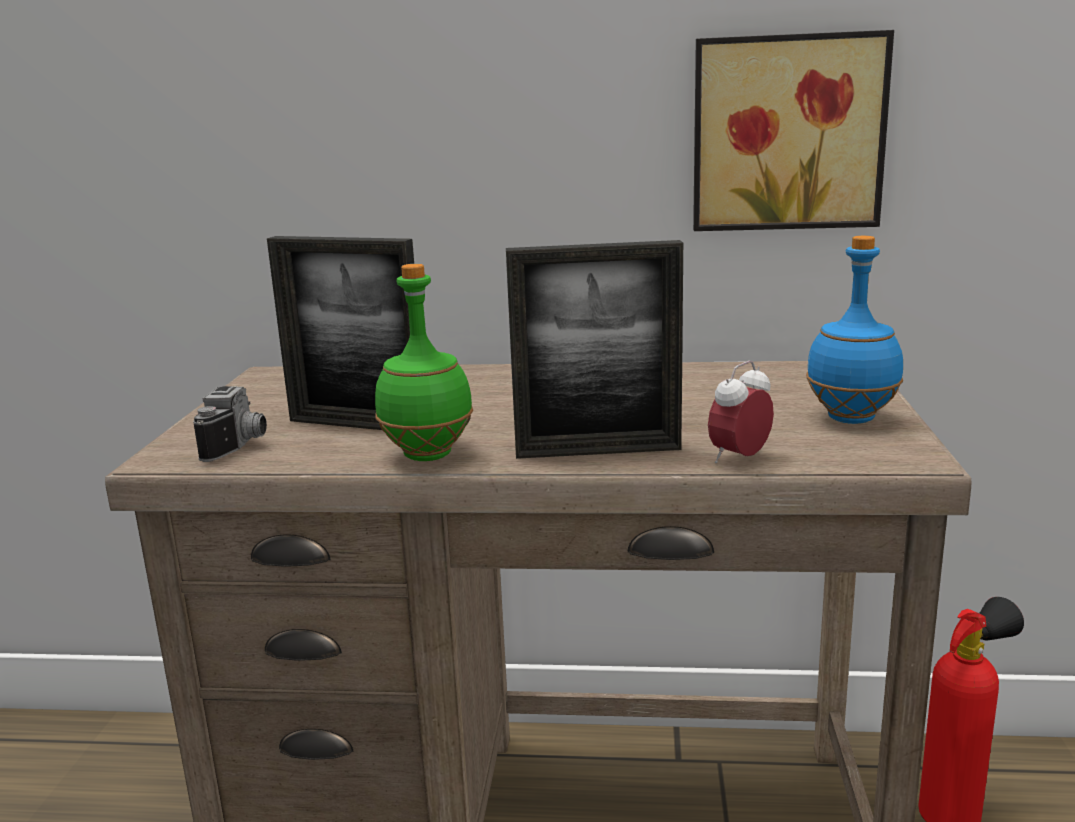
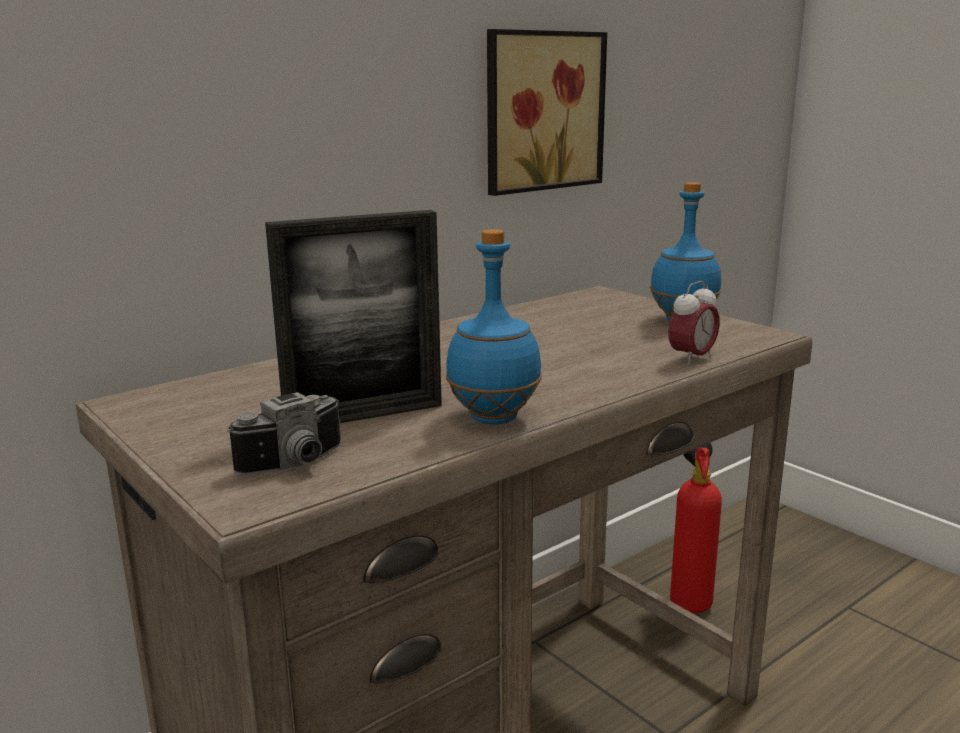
camera: 45 degrees left, 0 degrees up
camera [193,386,267,462] -> camera turned 90 degrees clockwise [227,392,341,475]
green bottle [375,264,473,461] -> blue bottle [446,229,542,424]
picture frame [506,240,683,459] -> none
alarm clock [708,361,774,463] -> alarm clock turned 135 degrees counterclockwise [668,281,720,365]

